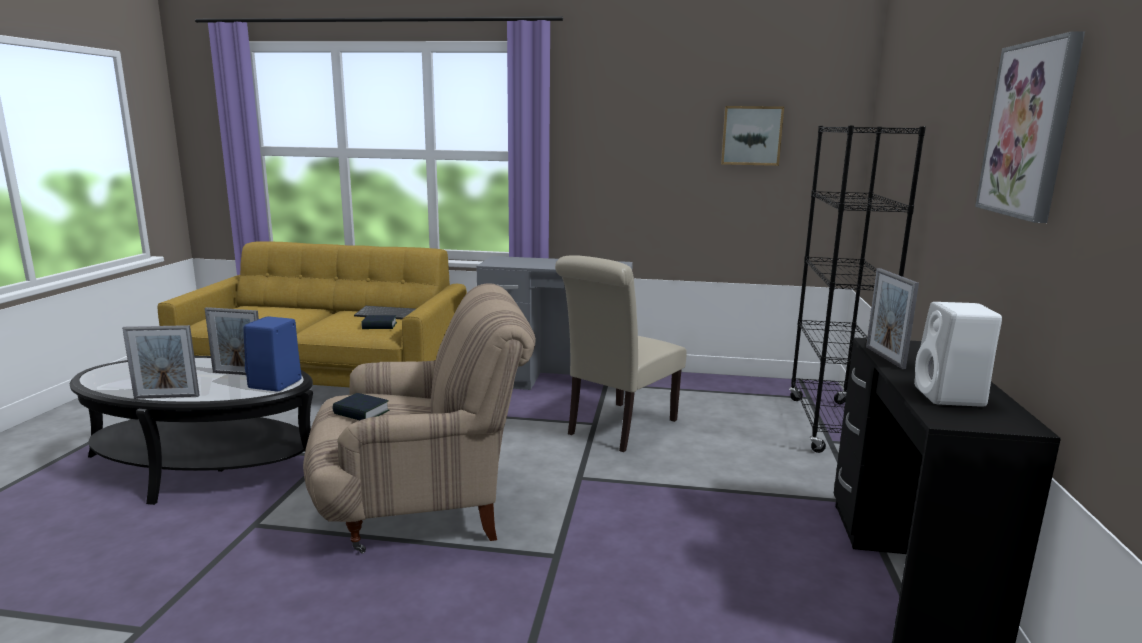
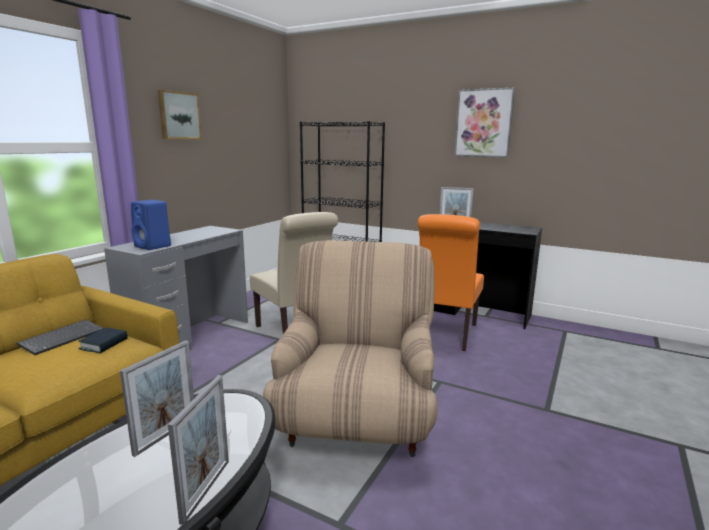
camera: 70 degrees left, 0 degrees up
blue speaker [243,316,302,391] -> blue speaker moved to [131,200,171,250]
book [333,393,389,420] -> none
picture [721,106,784,166] -> picture moved to [158,90,202,139]
white speaker [914,302,1002,407] -> none
none -> orange chair [418,214,484,351]

